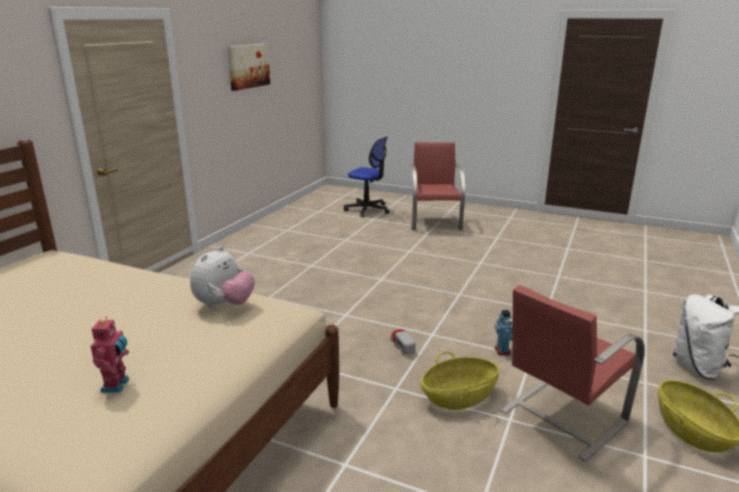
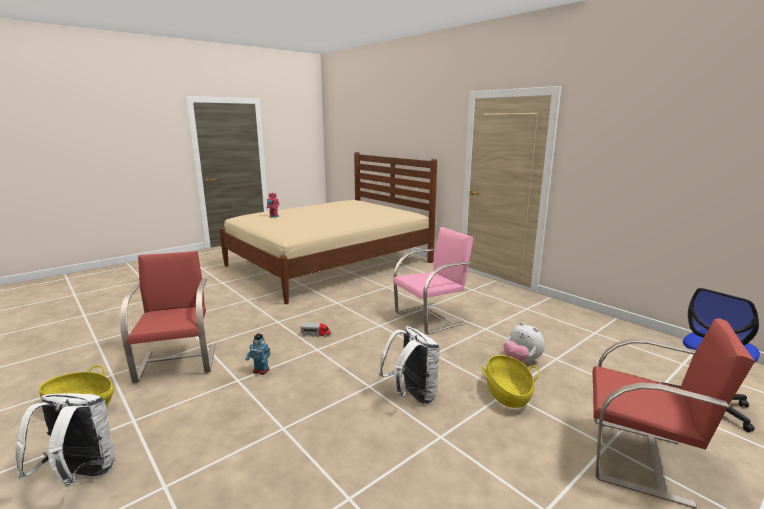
camera: 115 degrees right, 5 degrees down
plush toy [190,246,255,309] -> plush toy moved to [504,322,545,362]
picture [227,44,270,91] -> none
basket [421,351,499,410] -> basket moved to [481,355,540,408]
none -> white backpack [379,326,440,404]
none -> pink chair [393,227,474,334]

